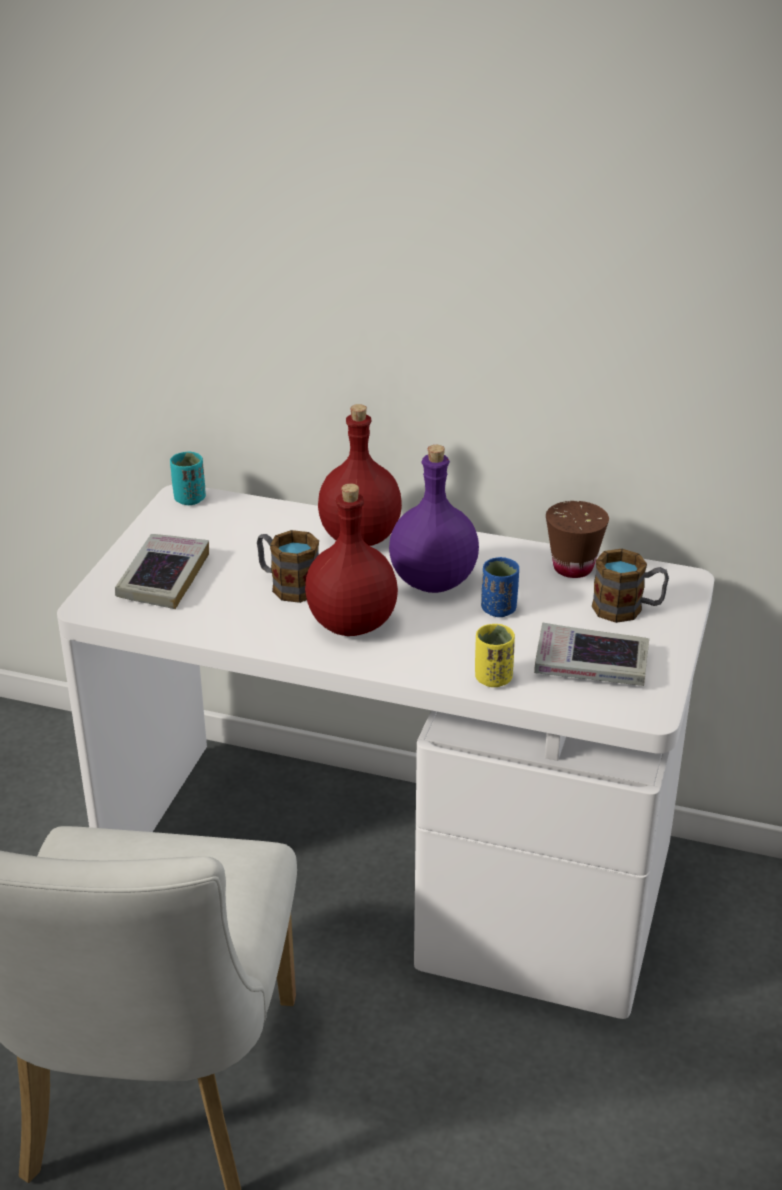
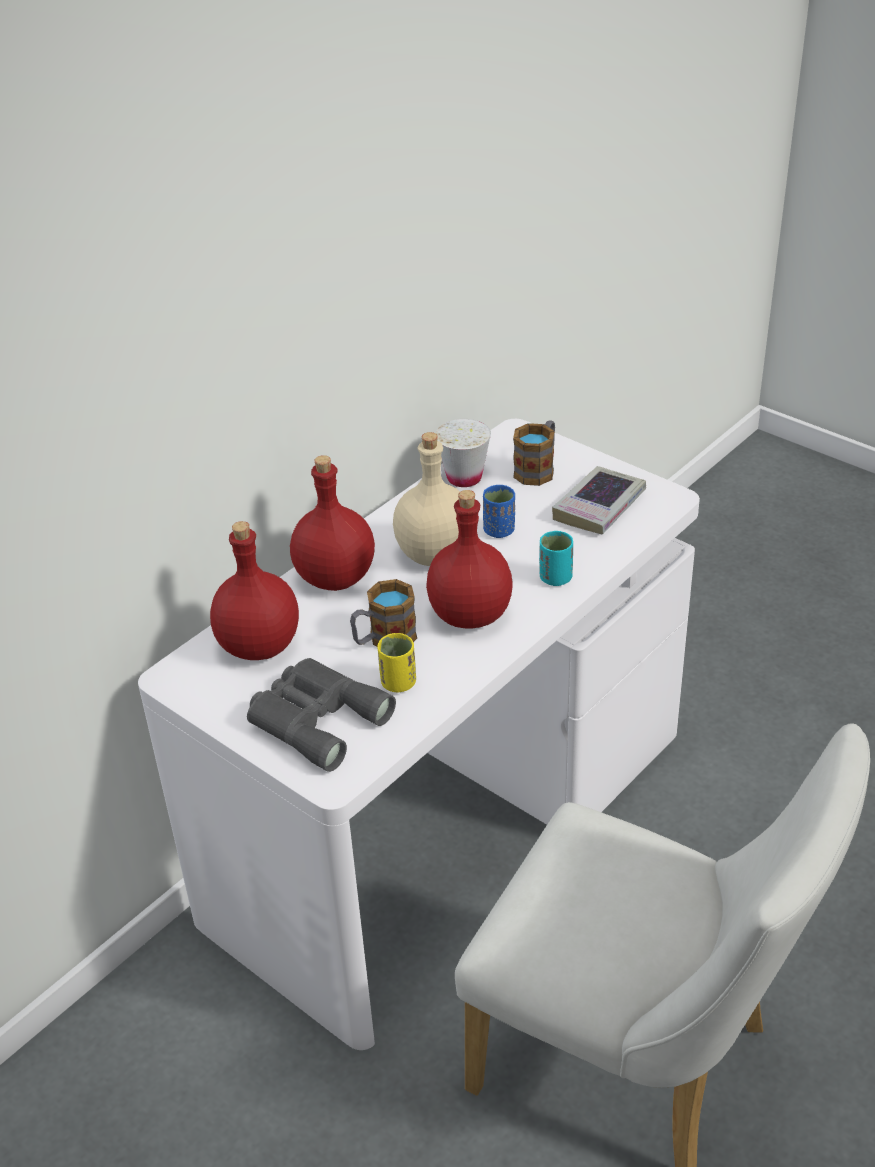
camera: 65 degrees left, 5 degrees up
book [115,534,209,609] -> grey binoculars [247,658,396,772]
turquoise cup [170,452,206,505] -> turquoise cup moved to [539,531,573,586]
purple bottle [389,445,479,593] -> beige bottle [393,432,460,566]
yellow cup [475,624,515,687] -> yellow cup moved to [377,633,416,692]
brown cup [546,501,609,578] -> white cup [436,419,491,487]
none -> red bottle [210,521,299,660]

